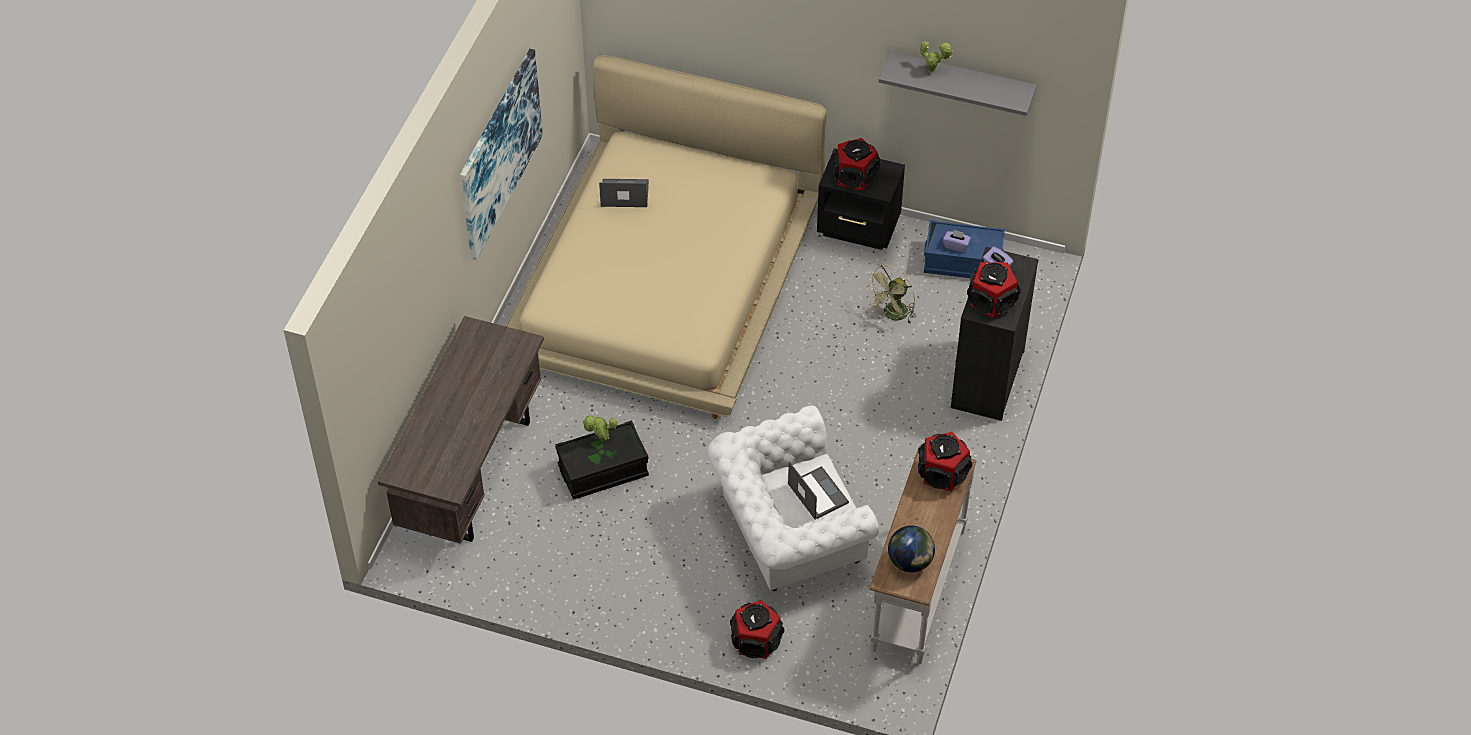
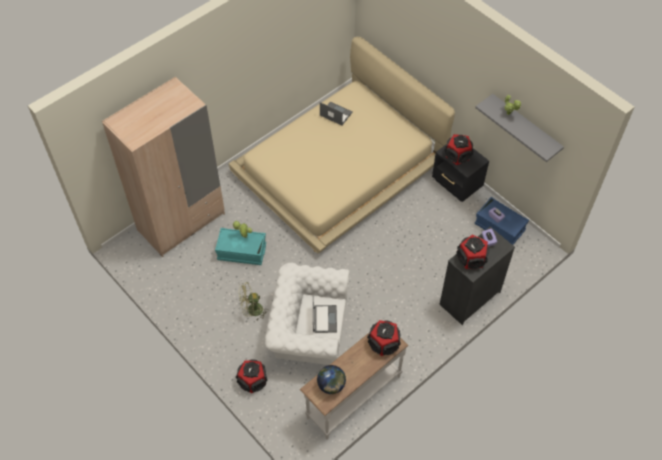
camera: 30 degrees right, 5 degrees up
brown desk [377,316,544,544] -> beige wardrobe [102,77,225,257]
picture [460,49,543,260] -> none
black storage box [555,420,649,500] -> turquoise storage box [215,228,266,265]
green fan [867,265,916,324] -> green fan moved to [239,282,267,320]

